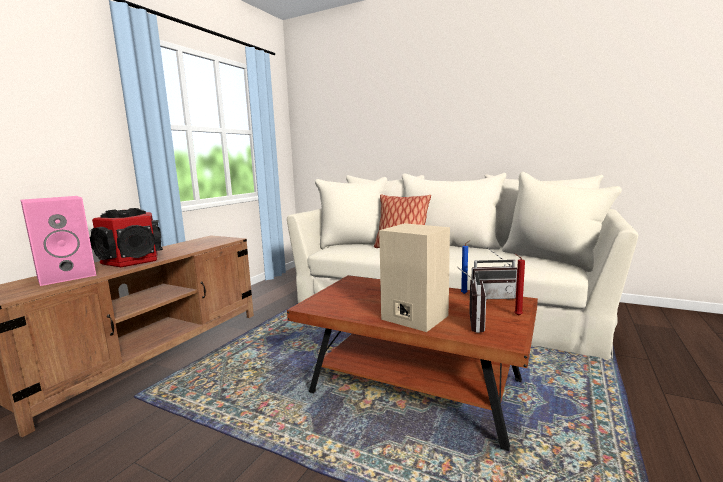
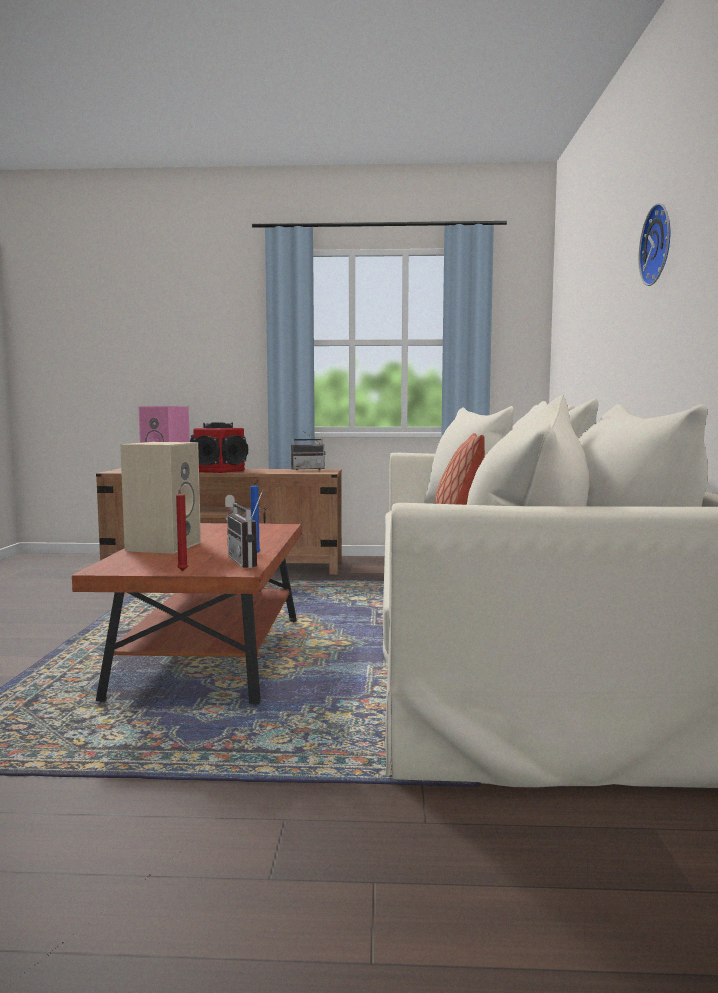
camera: 65 degrees right, 5 degrees down
radio [457,267,486,333] -> radio moved to [291,430,326,470]
none -> wall clock [638,203,670,286]

